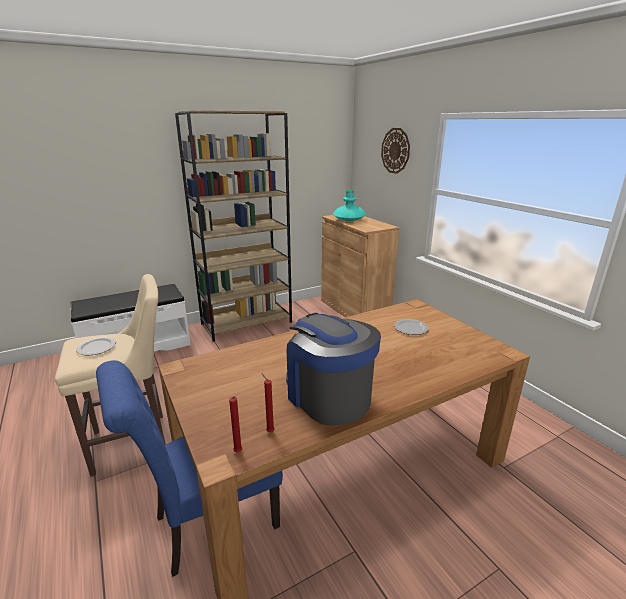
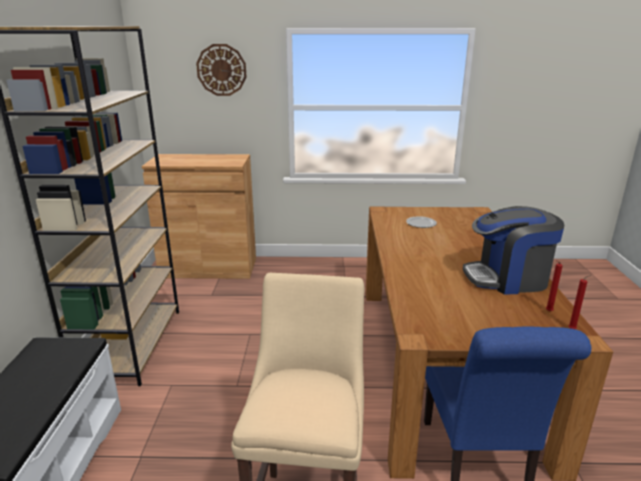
camera: 60 degrees left, 0 degrees up
plate [76,337,116,355] -> none
turquoise vase [333,190,366,221] -> none

